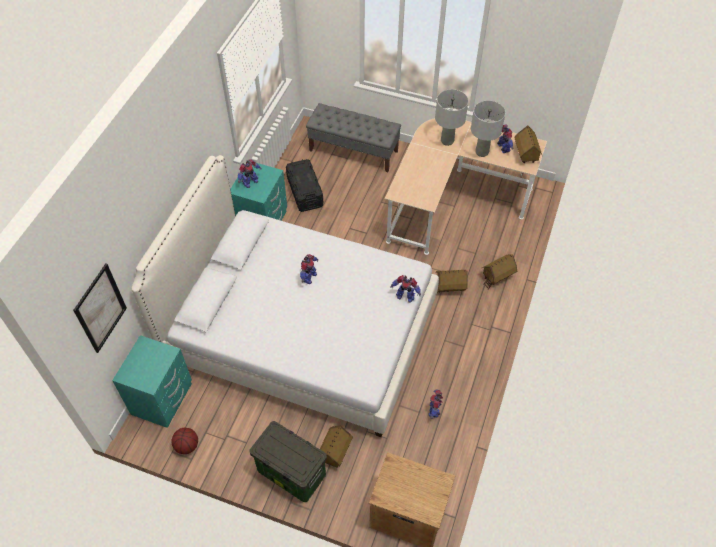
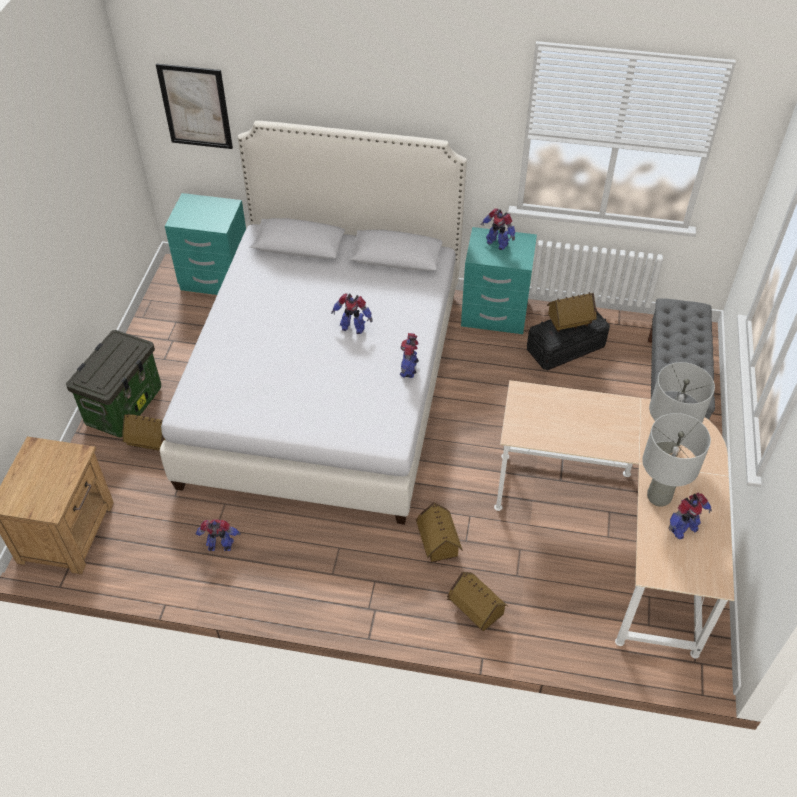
camera: 80 degrees right, 5 degrees down
basketball [171,428,198,454] -> none
toy robot [390,275,421,302] -> toy robot moved to [400,333,419,378]
toy house [514,126,543,163] -> toy house moved to [547,292,597,332]

